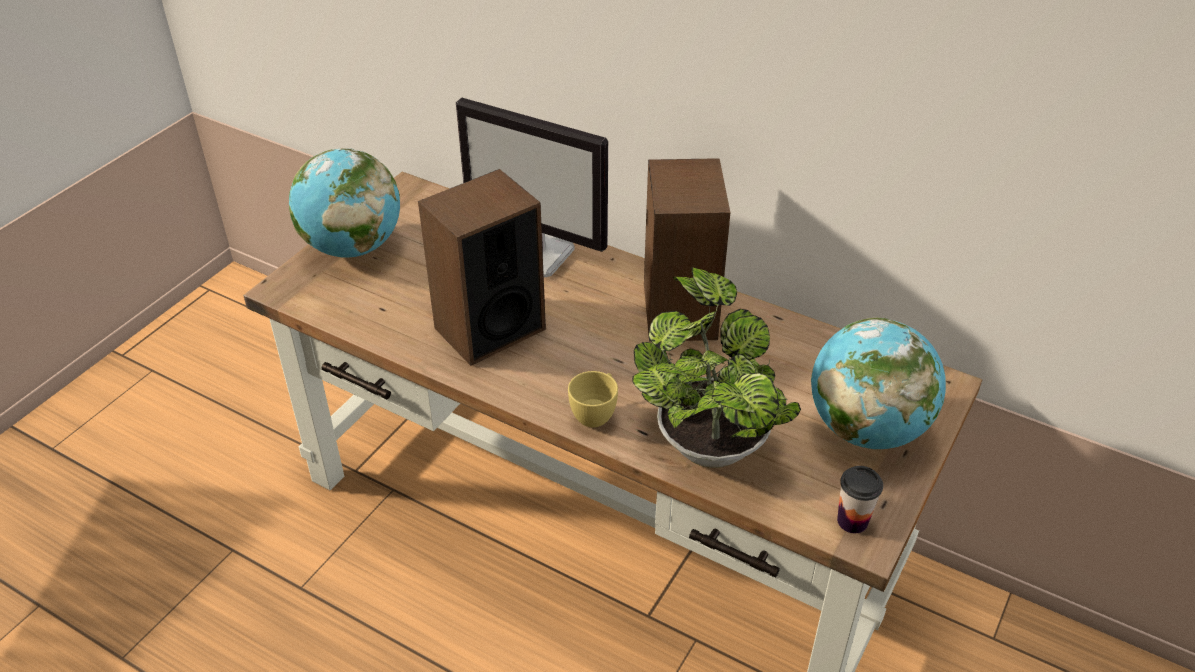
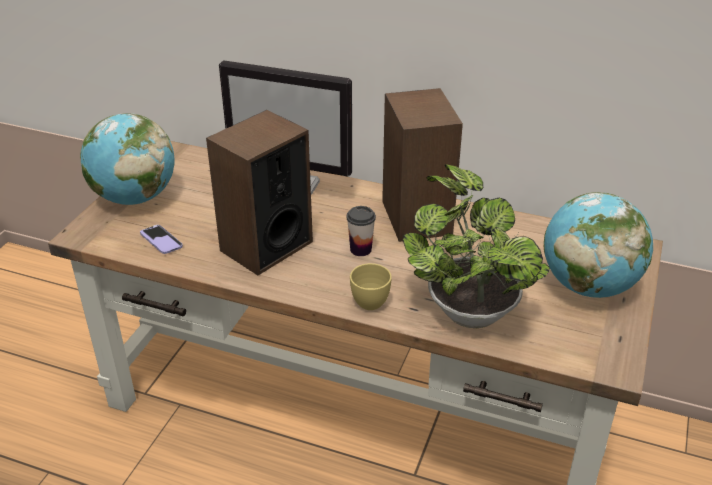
camera: 10 degrees left, 5 degrees down
cup [837,466,883,533] -> cup moved to [346,206,376,256]
none -> phone [140,225,183,254]

